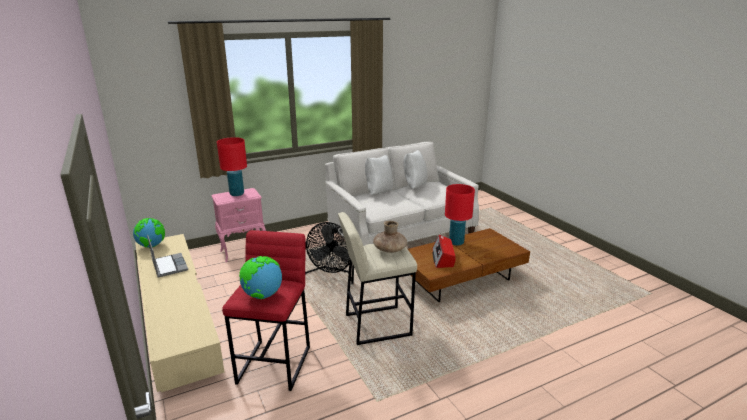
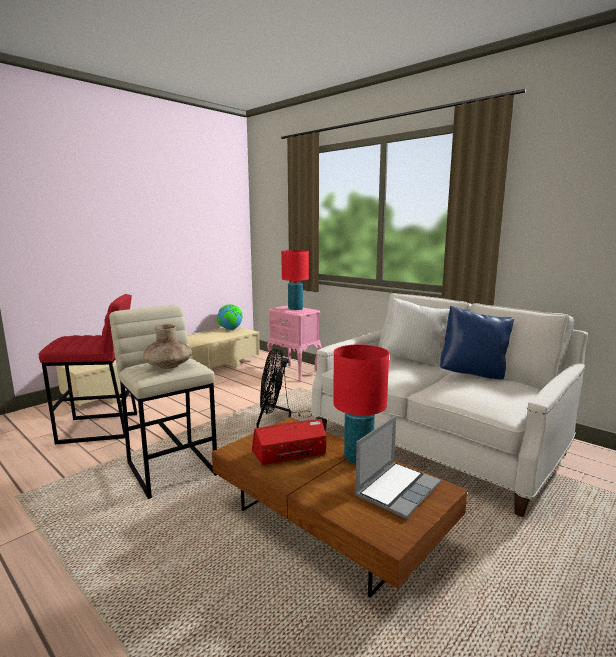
camera: 70 degrees right, 10 degrees down
laptop [147,235,188,277] -> laptop moved to [355,416,441,519]
globe [239,256,282,299] -> none
white pillow [403,150,428,189] -> blue pillow [440,306,514,379]

